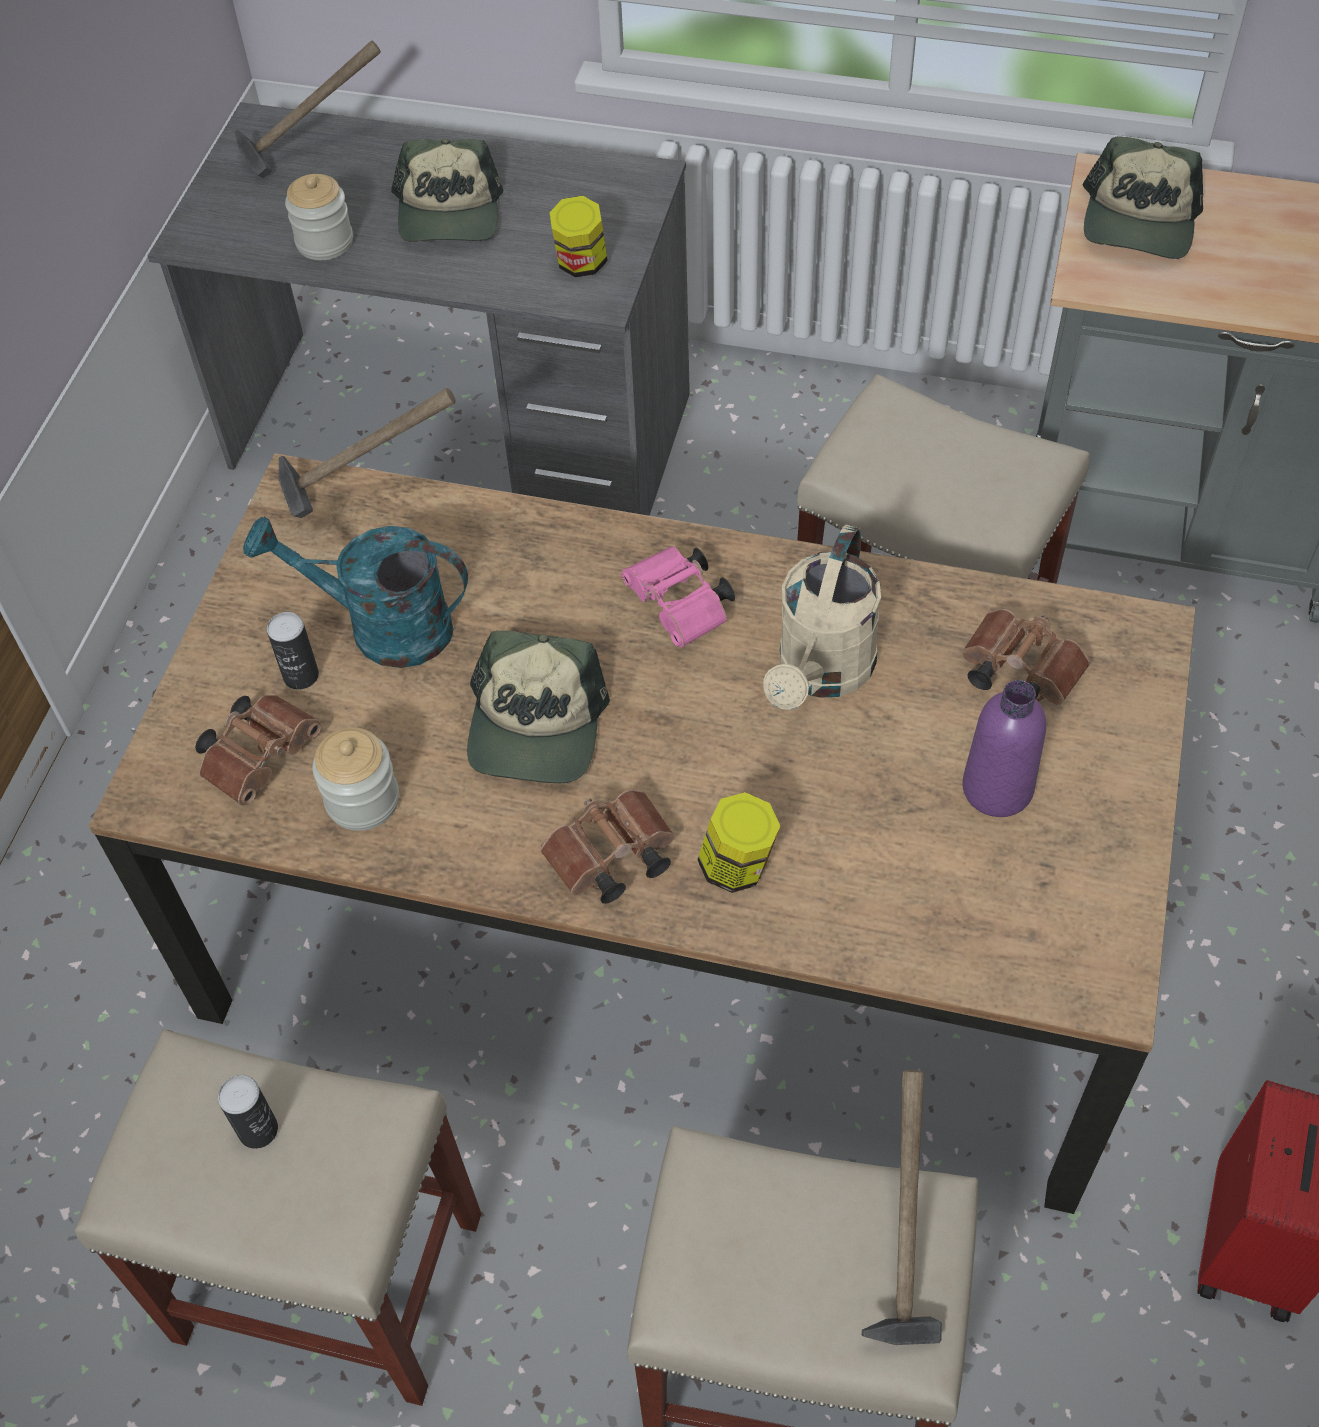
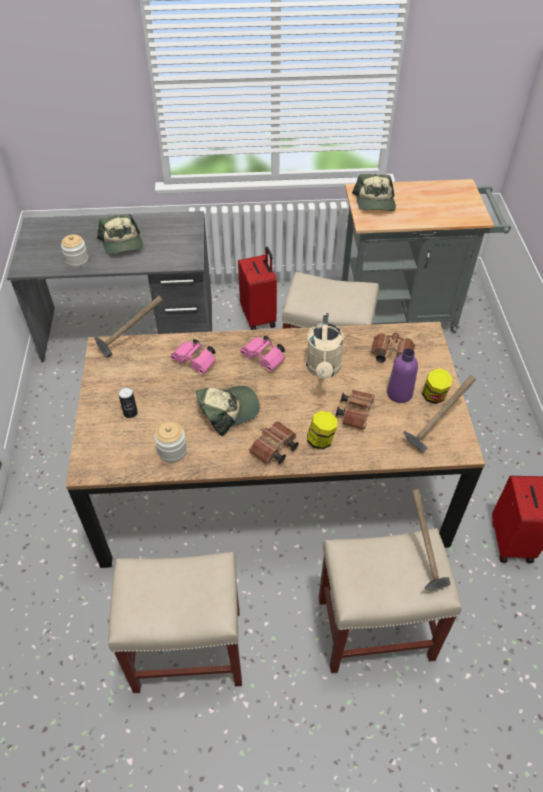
camera: 20 degrees left, 5 degrees down
brown binoculars [195,695,321,806] -> brown binoculars moved to [336,390,375,430]
can [218,1075,278,1149] -> none
hammer [234,41,381,178] -> hammer moved to [403,375,476,453]
turquoise watering can [243,516,468,668] -> none
cap [467,631,610,783] -> cap turned 105 degrees counterclockwise [196,386,260,436]
jar [549,196,608,277] -> jar moved to [422,368,453,404]
none -> pink binoculars [171,339,216,374]
none -> red suitcase [238,247,277,330]

